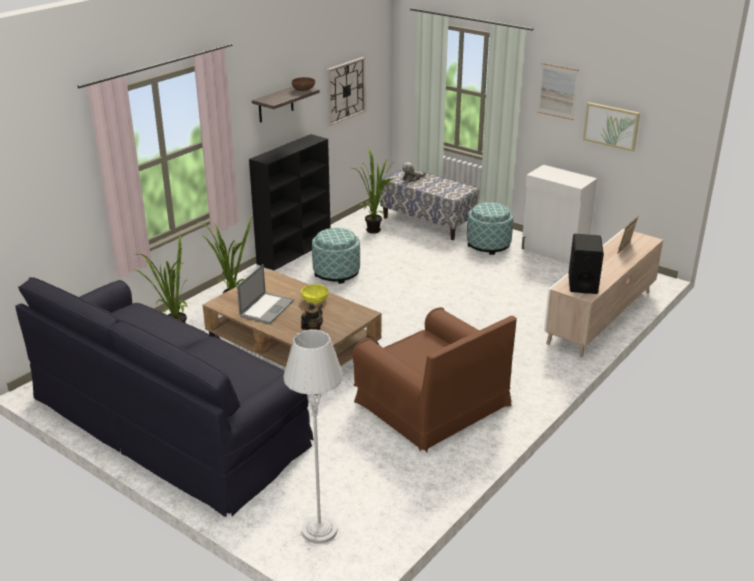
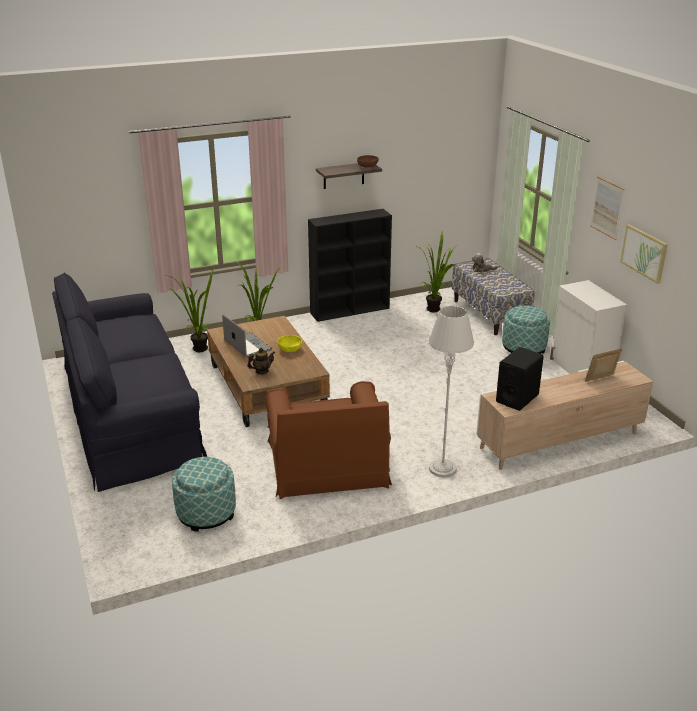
camera: 30 degrees right, 0 degrees up
laptop [237,264,294,324] -> laptop turned 90 degrees counterclockwise [222,314,272,358]
grey floor lamp [283,329,343,544] -> grey floor lamp moved to [429,306,474,477]
ottoman [312,228,360,284] -> ottoman moved to [172,457,236,532]
wall clock [327,57,366,126] -> none

